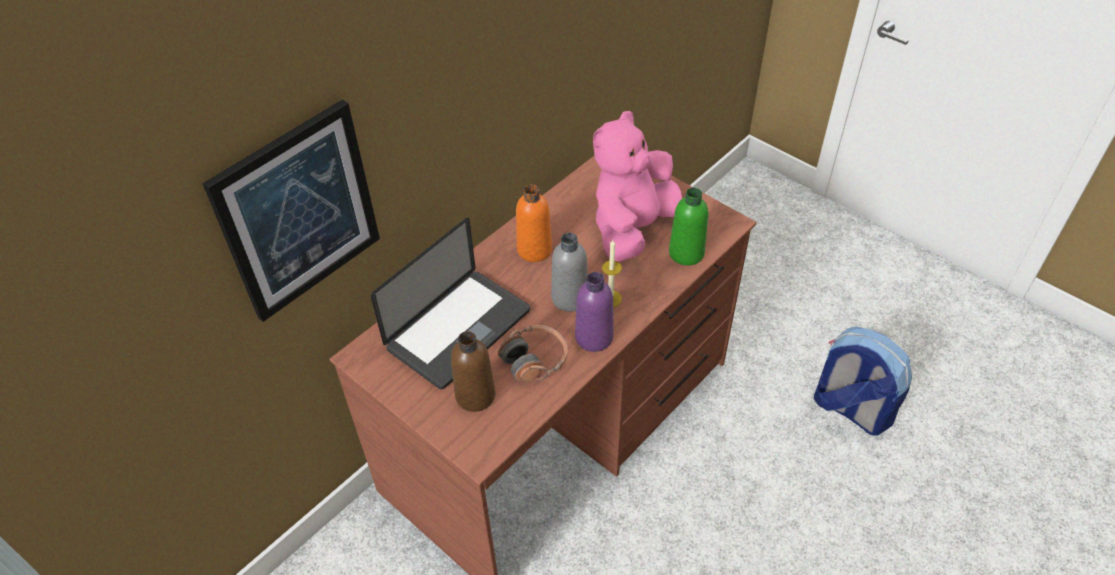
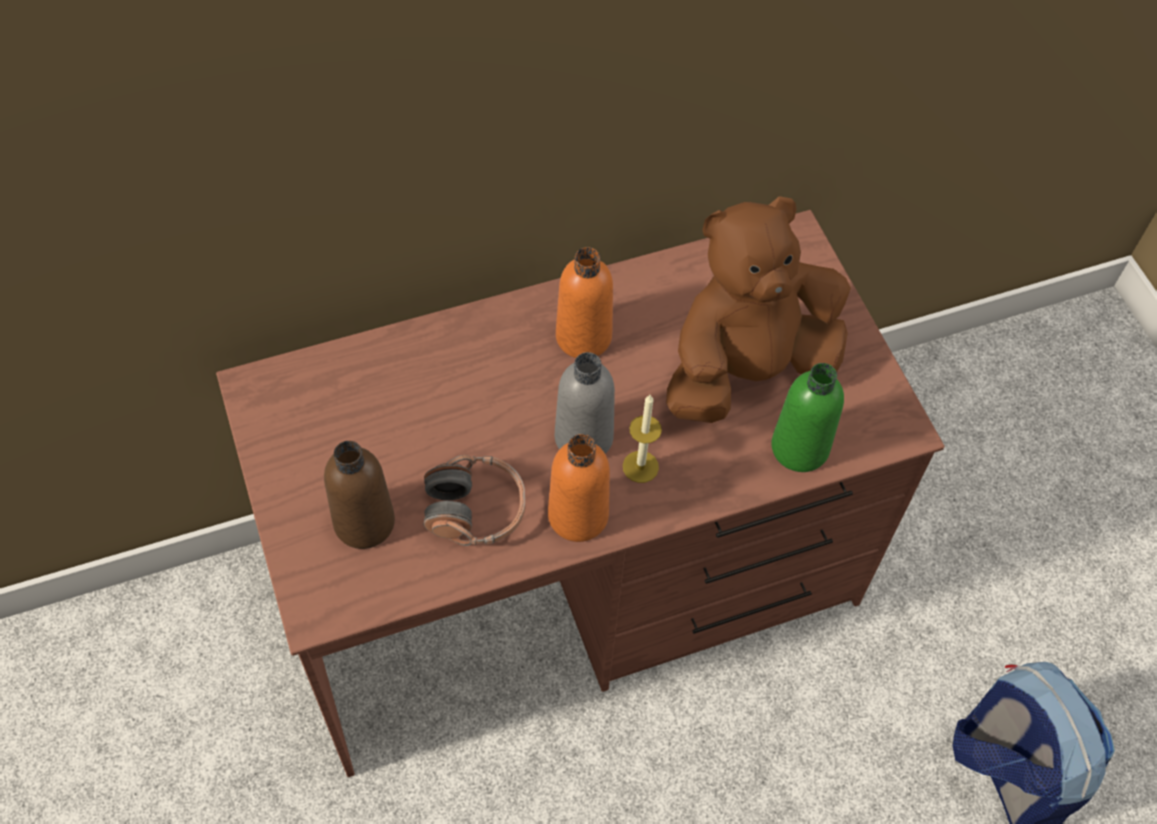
camera: 25 degrees right, 10 degrees up
picture [202,99,380,322] -> none
laptop [371,218,530,389] -> none
purple bottle [575,272,614,352] -> orange bottle [548,434,610,542]
pink plush toy [593,111,682,262] -> brown plush toy [666,196,851,423]

